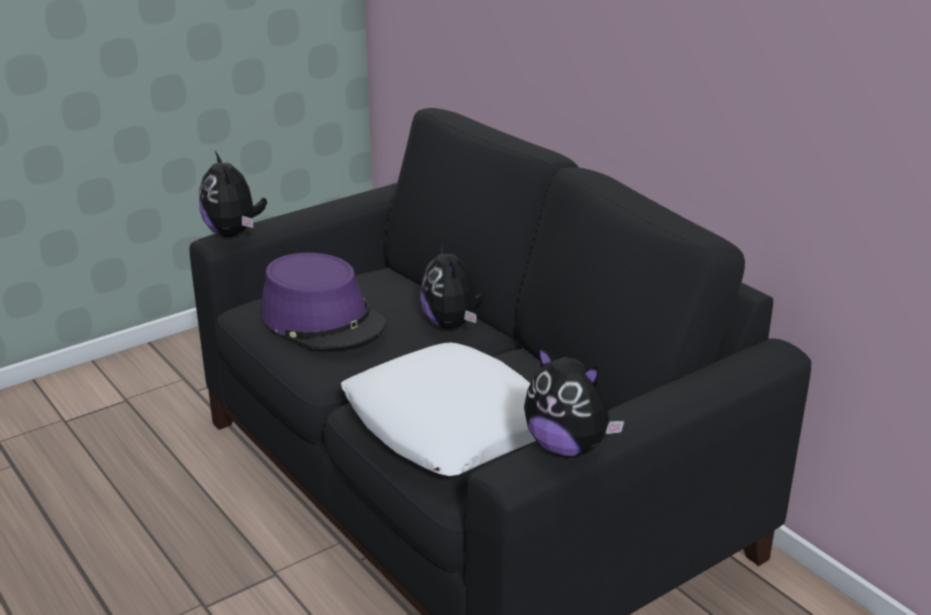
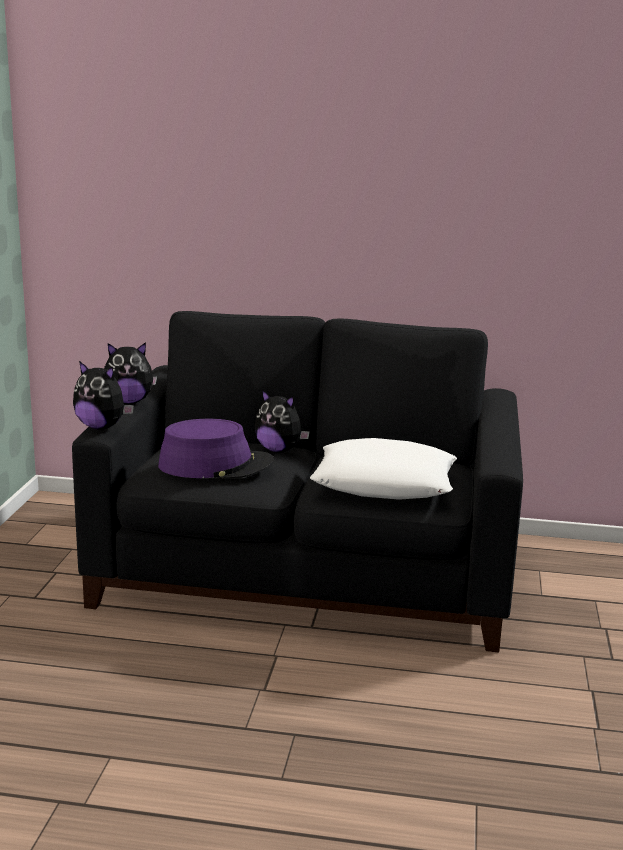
camera: 45 degrees left, 10 degrees down
plush toy [524,346,624,456] -> plush toy moved to [104,342,157,404]

